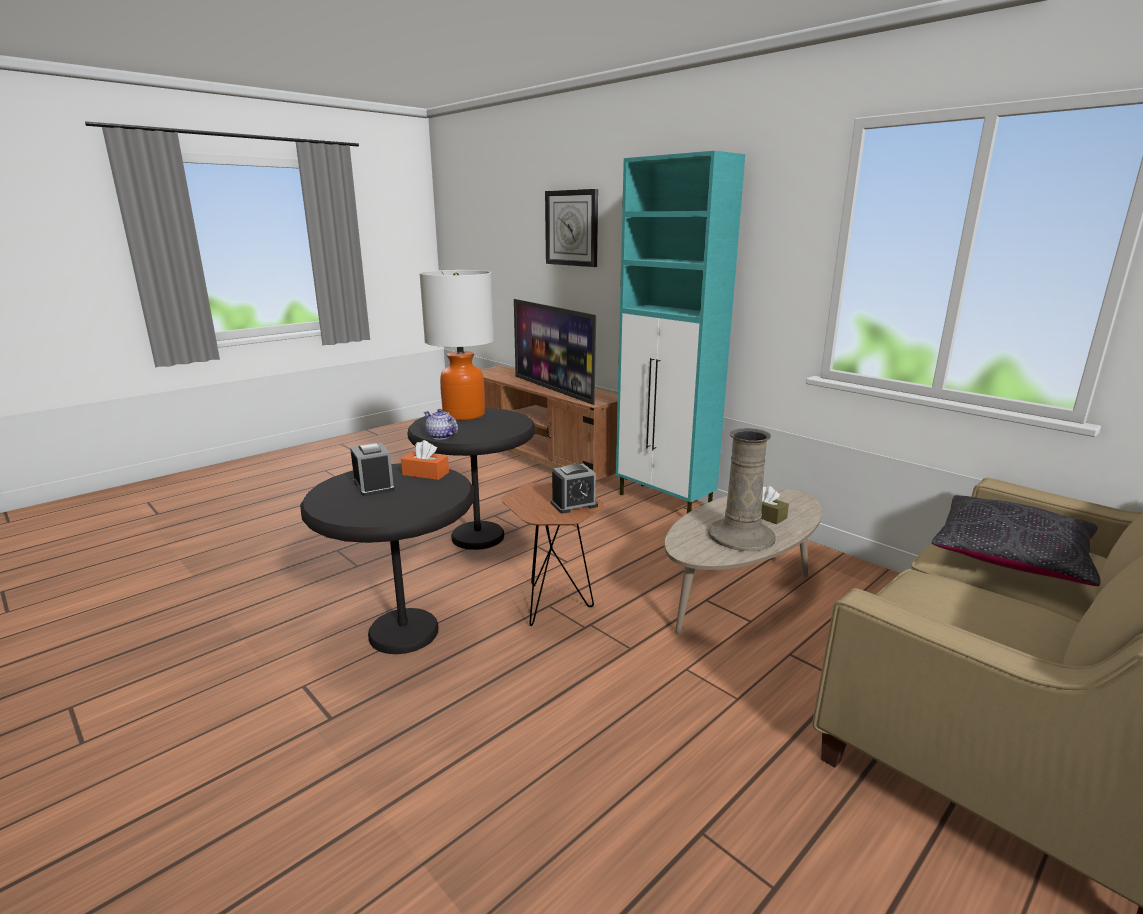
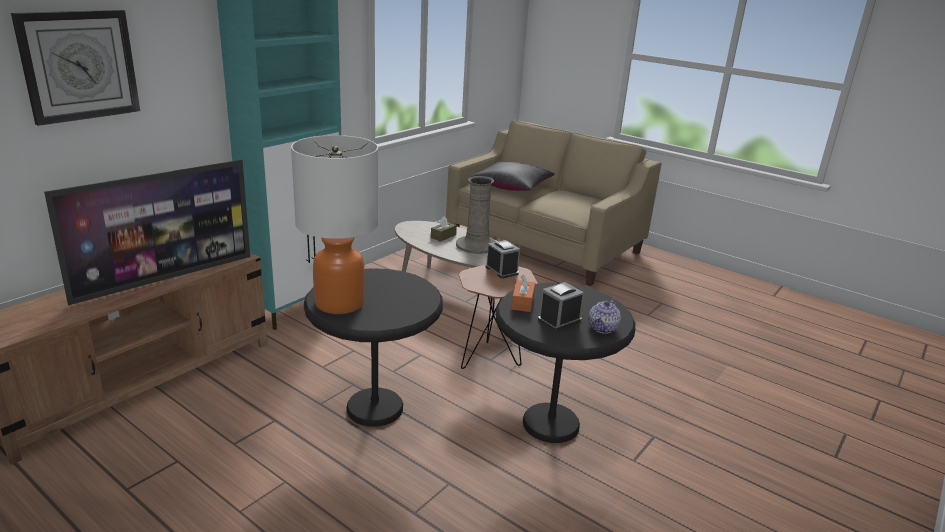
camera: 100 degrees left, 5 degrees up
teapot [424,409,458,440] -> teapot moved to [588,299,621,334]

